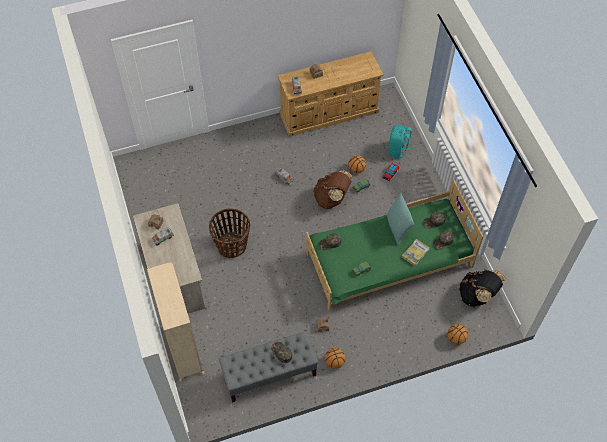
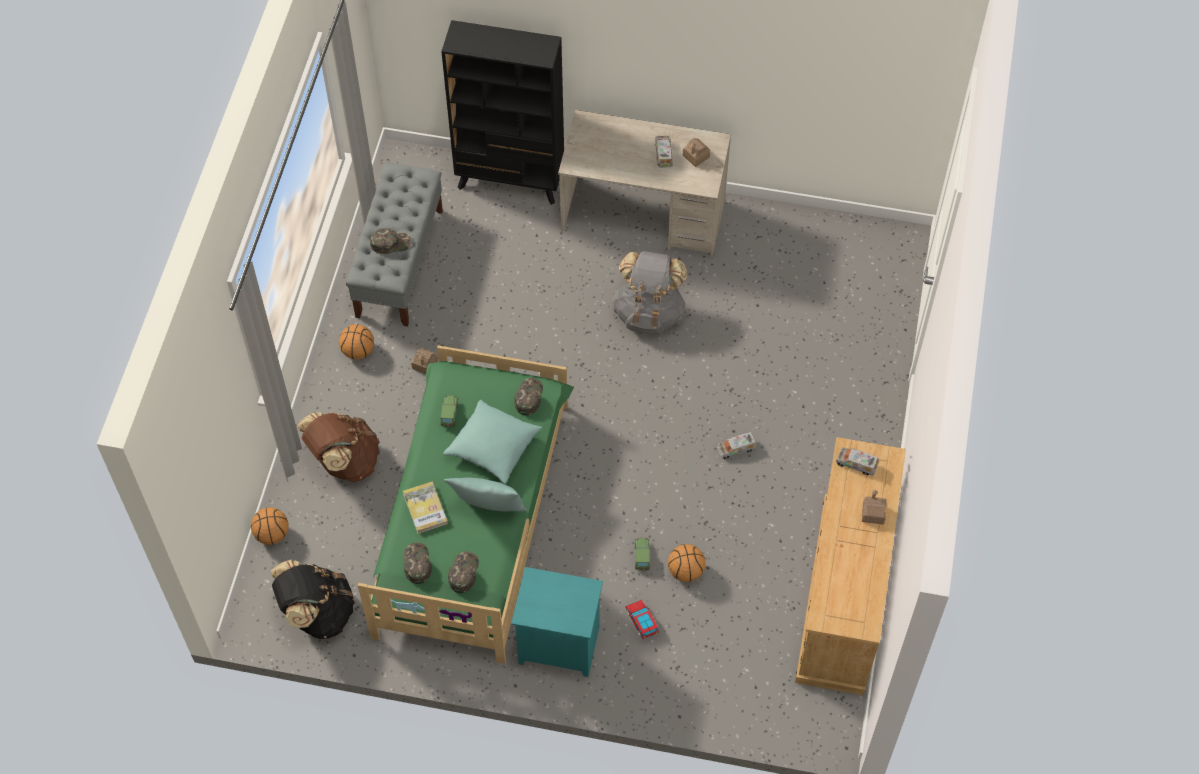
camera: 120 degrees right, 0 degrees up
beige bookcase [147,262,205,382] -> black bookcase [441,20,564,205]
basket [209,209,250,258] -> grey backpack [612,251,687,335]
brown backpack [313,170,353,209] -> brown backpack moved to [297,412,380,482]
turquoise backpack [388,125,413,158] -> none
none -> turquoise pillow [443,400,542,484]
none -> turquoise nightstand [511,567,603,677]

